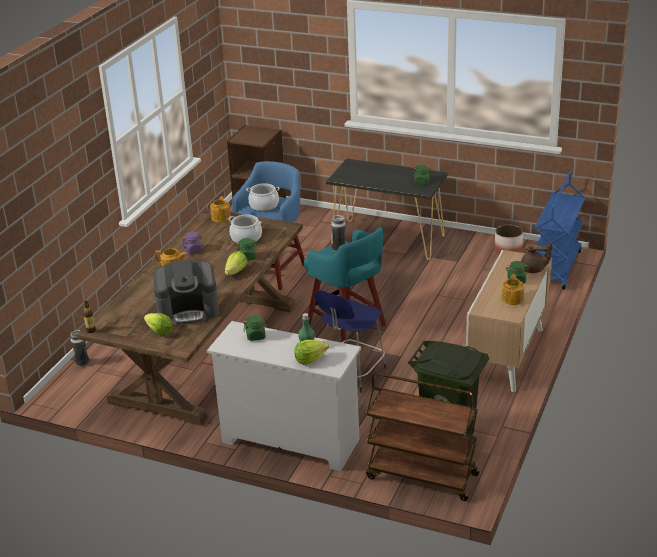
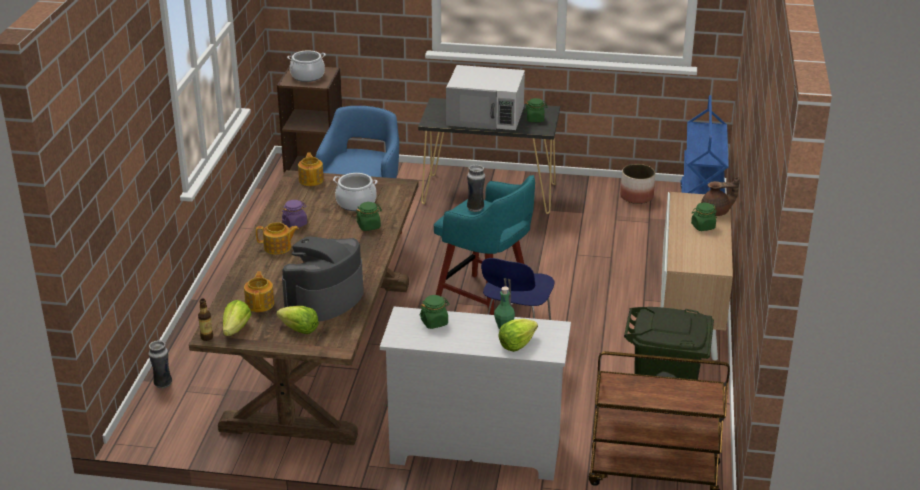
camera: 15 degrees left, 0 degrees up
coffee machine [153,259,219,325] -> coffee machine turned 150 degrees clockwise [282,236,364,321]
lettuce [225,251,248,275] -> lettuce moved to [223,300,252,336]
cooking pot [246,183,280,211] -> cooking pot moved to [287,50,326,82]
teapot [502,274,524,305] -> teapot moved to [244,271,274,312]
none -> white microwave [446,65,525,130]

